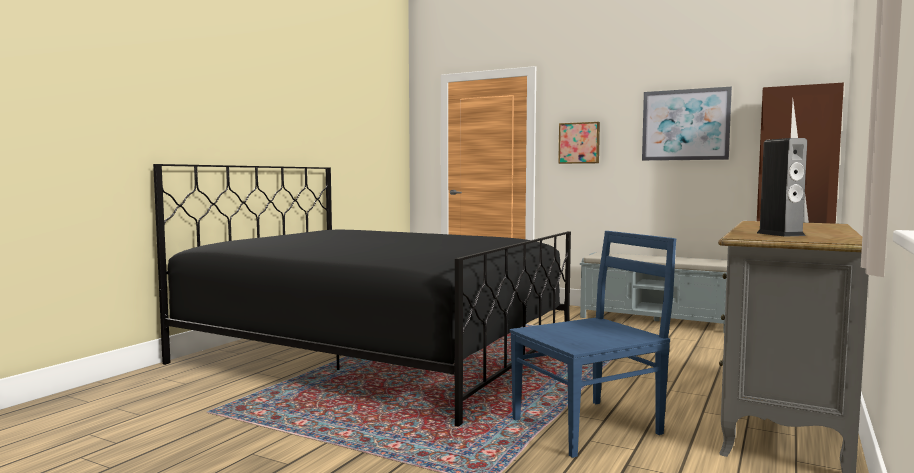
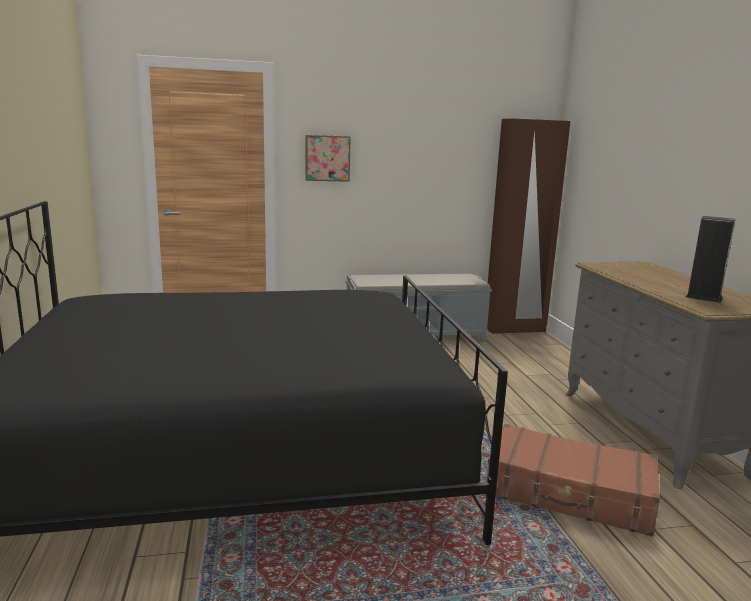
camera: 40 degrees left, 10 degrees up
blue chair [509,231,676,458] -> brown suitcase [487,424,660,537]
picture [642,87,732,161] -> none

